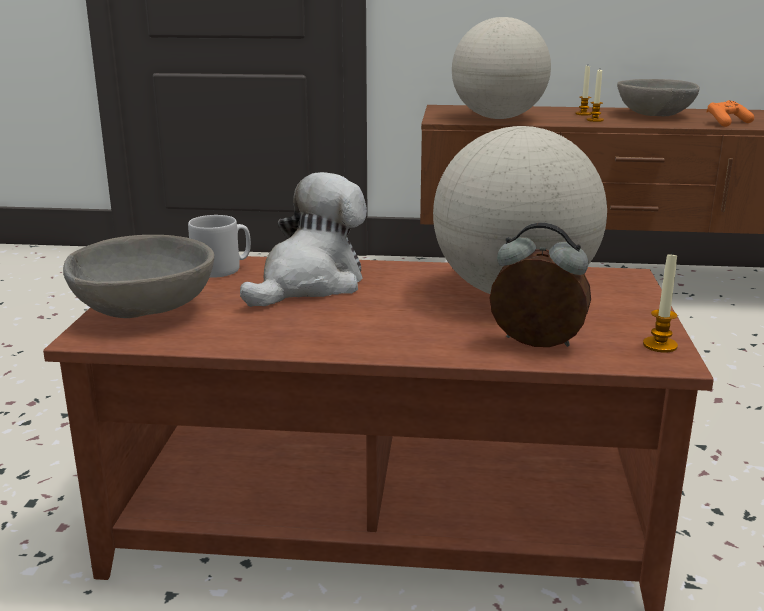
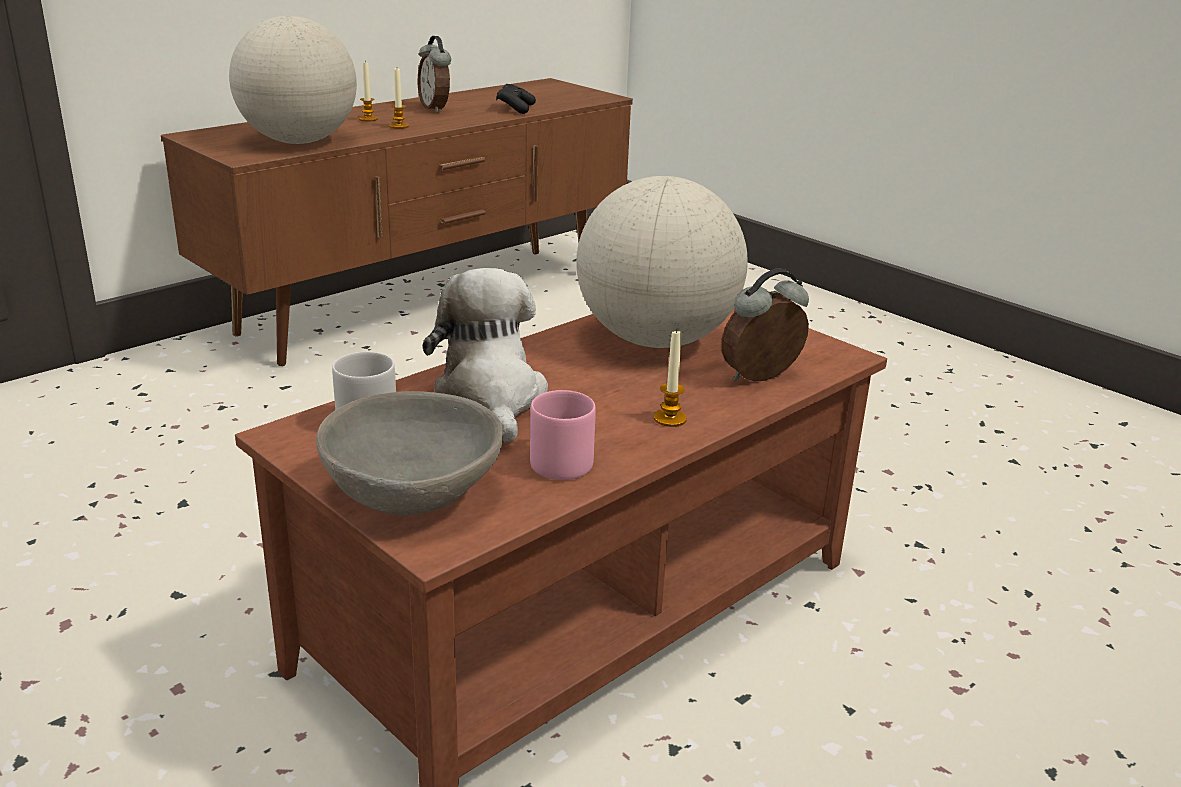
camera: 50 degrees left, 5 degrees up
grey bowl [617,79,700,116] -> alarm clock [418,36,451,113]
candle [643,251,678,353] -> candle moved to [654,329,687,427]
orange game controller [707,100,754,127] -> black game controller [496,84,536,114]
none -> pink mug [530,390,596,480]

